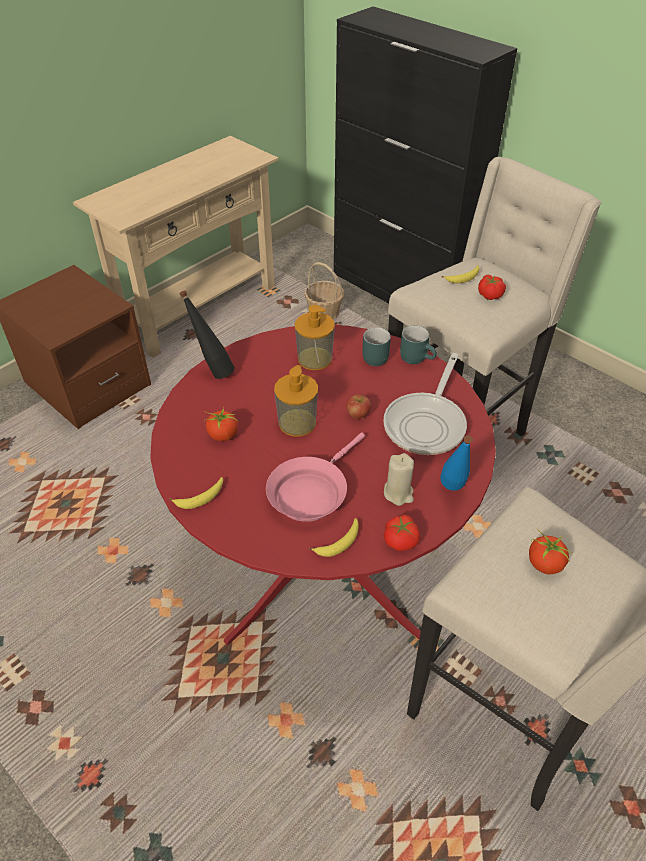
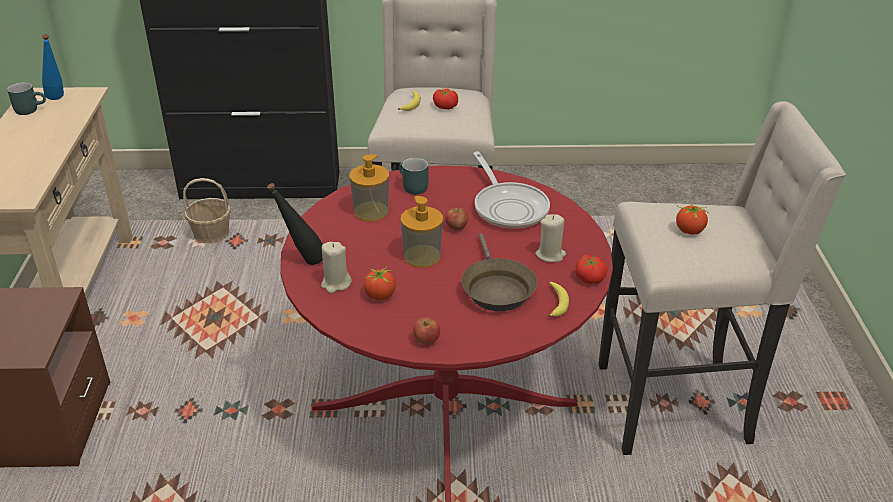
camera: 45 degrees left, 10 degrees down
banana [169,477,223,509] -> apple [413,317,440,345]
pink frying pan [266,432,365,522] -> brown frying pan [461,233,537,311]
turquoise mug [400,326,437,364] -> turquoise mug moved to [7,82,46,115]
blue bottle [440,435,473,491] -> blue bottle moved to [42,34,64,100]
none -> beige candle [321,242,352,293]

